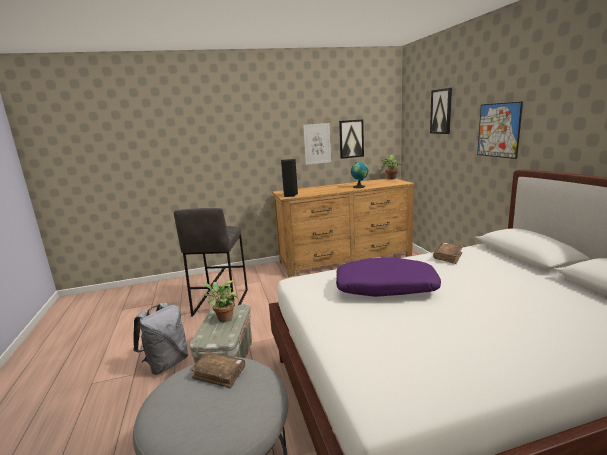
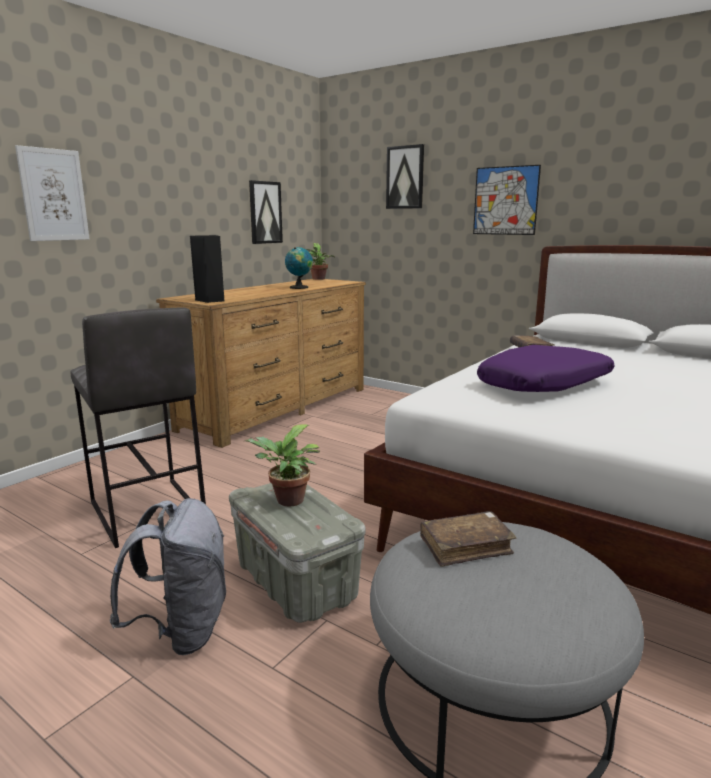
camera: 40 degrees left, 0 degrees up
picture [303,123,331,165] -> picture moved to [15,145,90,241]

